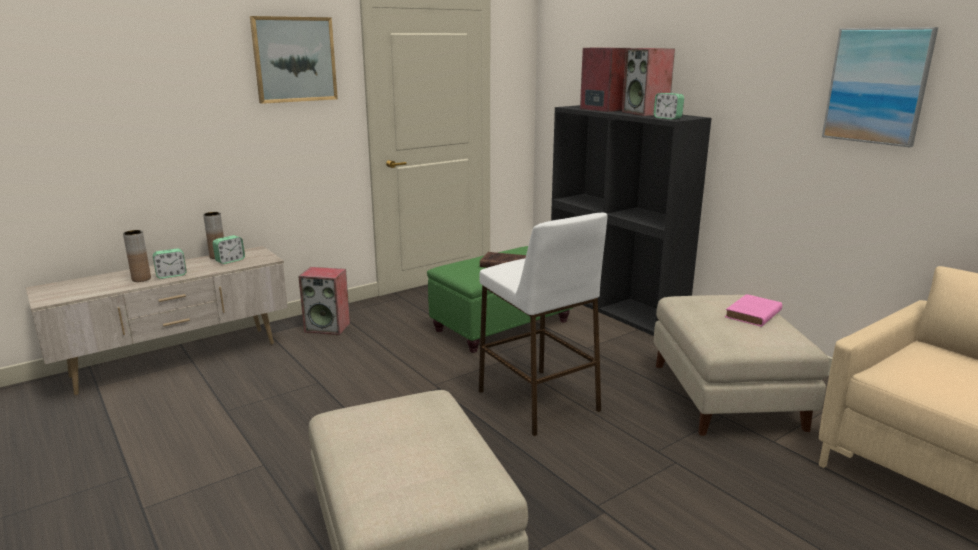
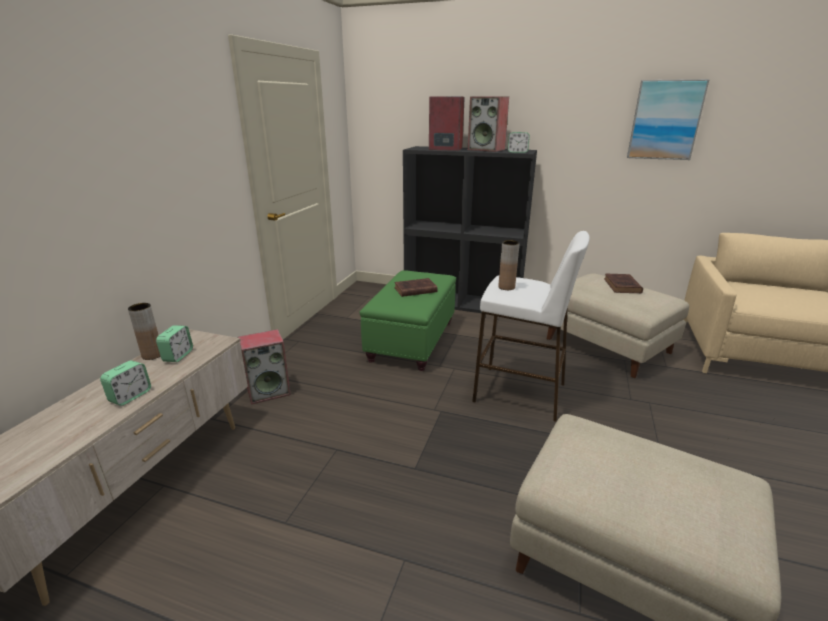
camera: 35 degrees left, 5 degrees up
brown vase [123,230,151,282] -> brown vase moved to [498,240,520,290]
picture [250,16,338,104] -> none
pink book [725,294,782,327] -> brown book [604,274,643,293]

